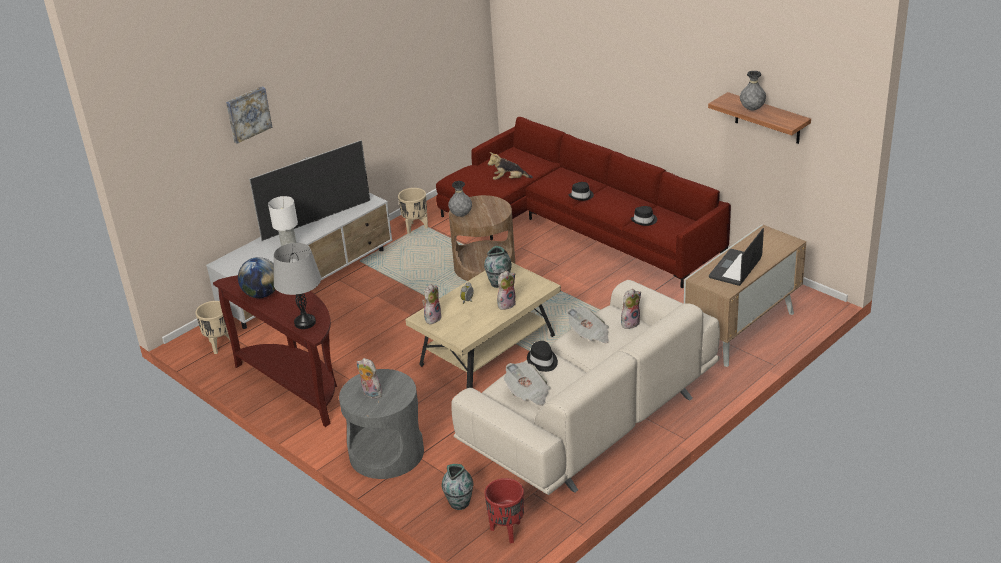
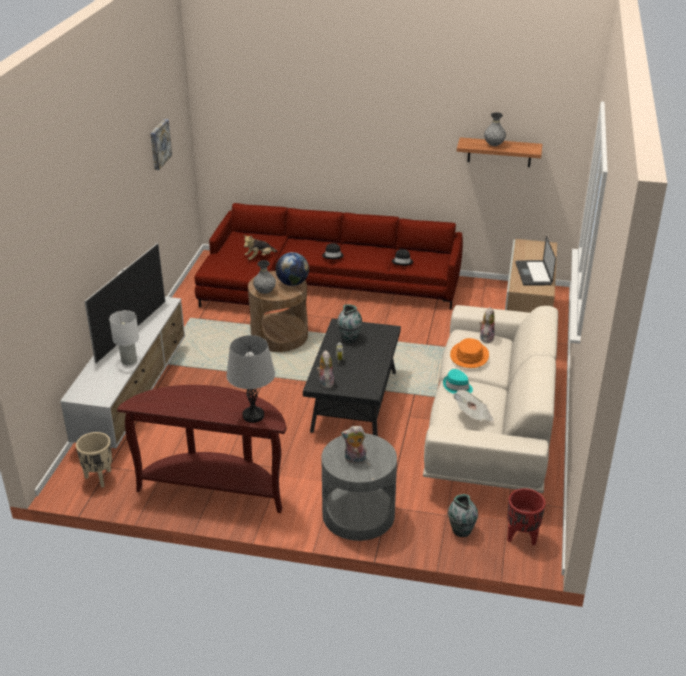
camera: 35 degrees left, 0 degrees up
picture [226,87,272,144] -> picture moved to [150,119,172,170]
globe [238,257,276,298] -> globe moved to [276,252,309,286]
beige planter [398,188,428,234] -> none
beige coffee table [405,262,561,389] -> black coffee table [303,319,401,436]
plush toy [497,271,516,310] -> none
black hat [527,341,558,372] -> turquoise hat [443,369,473,394]
newspaper [567,307,609,343] -> orange hat [450,338,489,368]

